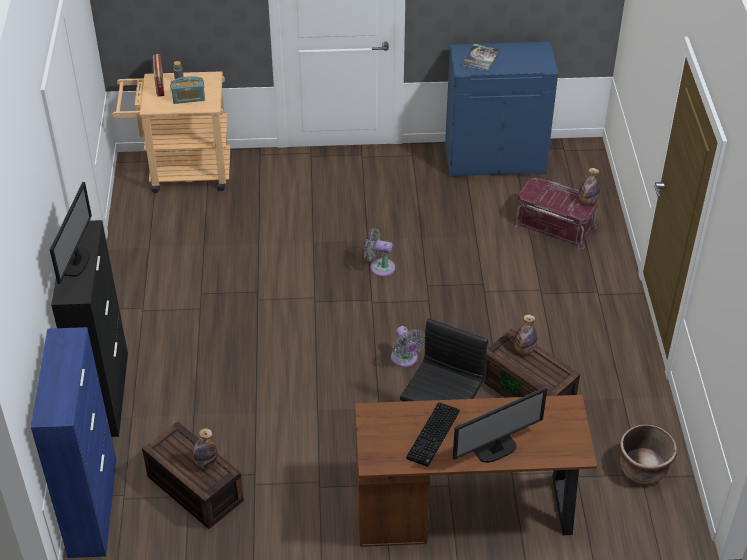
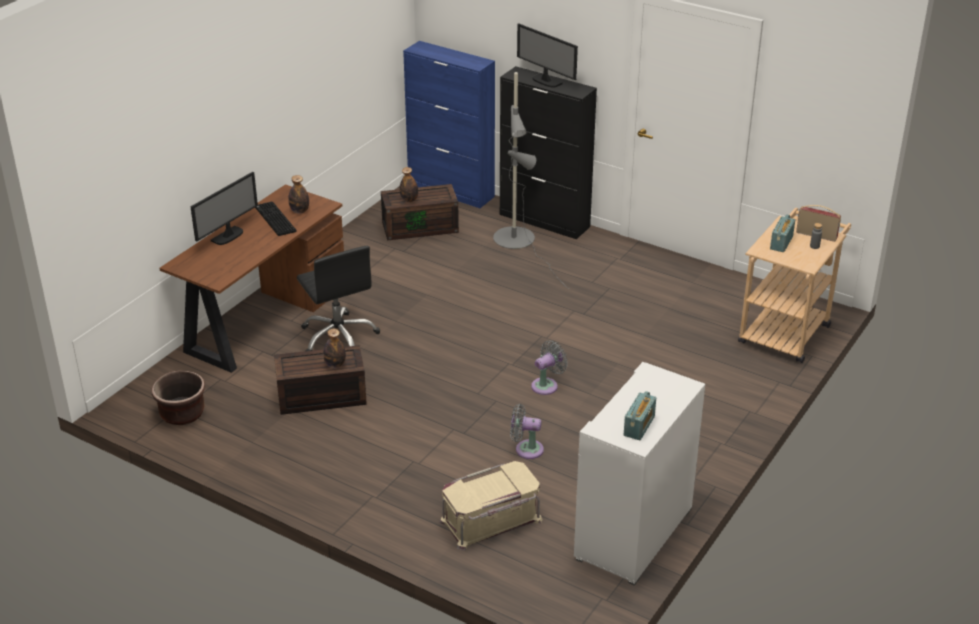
camera: 125 degrees right, 10 degrees down
grey fan [391,326,425,367] -> grey fan moved to [510,404,544,459]
blue cabinet [445,42,558,177] -> white cabinet [574,362,705,586]
monitor [453,387,547,463] -> monitor turned 150 degrees counterclockwise [190,172,258,245]
book [461,43,500,72] -> none
red storage box [513,177,598,249] -> beige storage box [439,461,543,551]
bottle [579,168,600,205] -> bottle moved to [288,175,309,214]
none -> grey floor lamp [493,72,569,289]
none -> radio [624,391,656,440]

